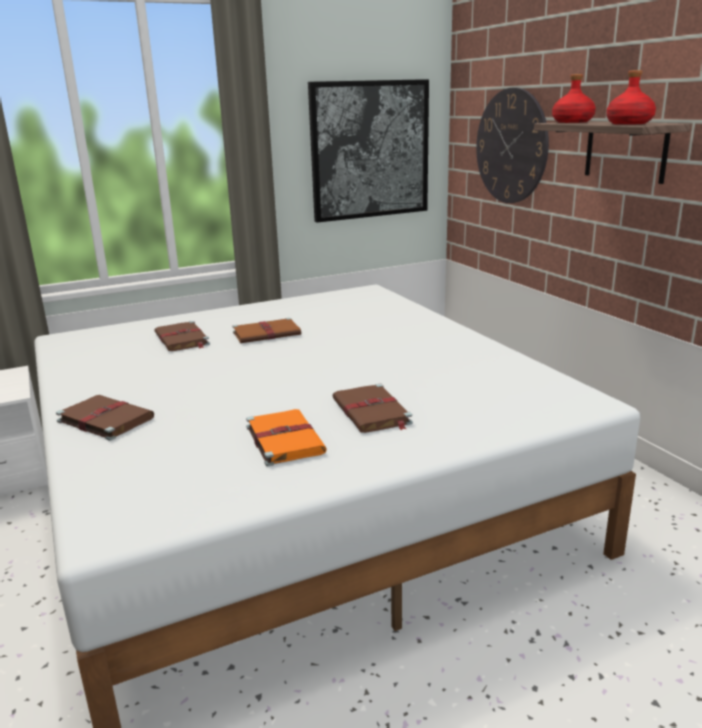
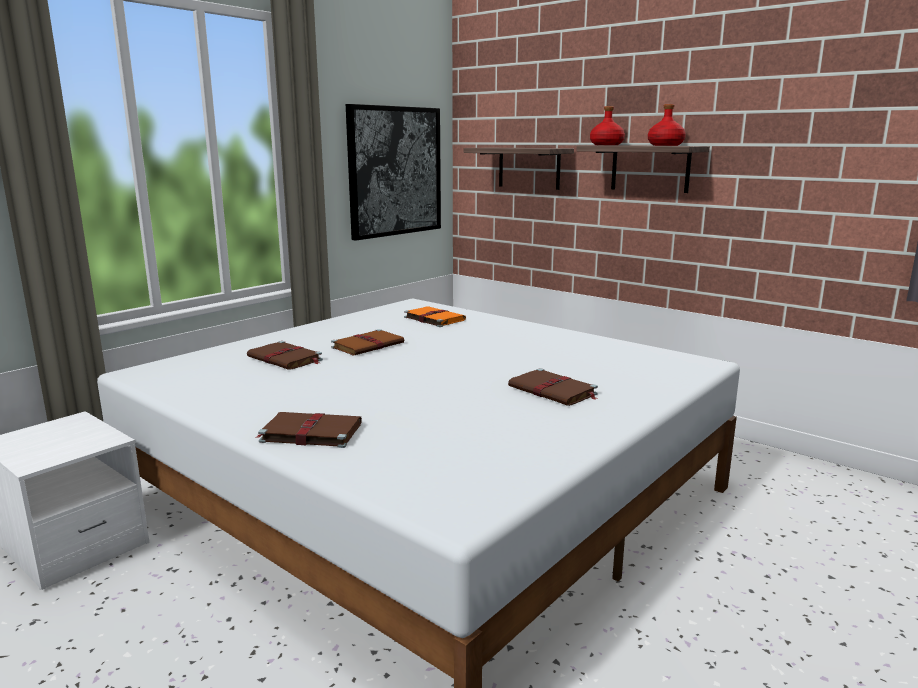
camera: 25 degrees left, 5 degrees down
orange book [246,409,327,466] -> orange book moved to [404,306,466,327]
wall clock [476,87,549,203] -> shelf [464,148,574,190]

